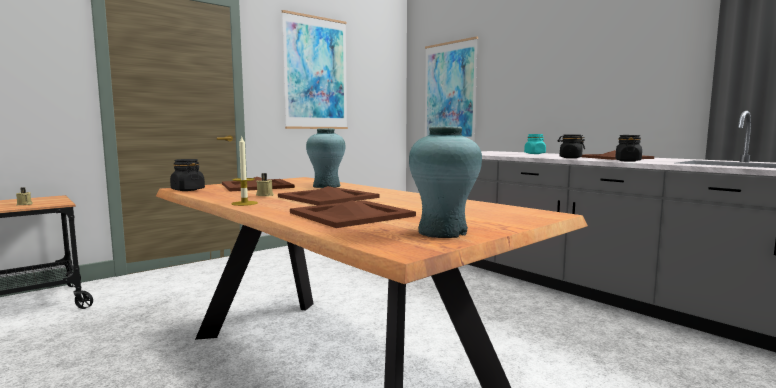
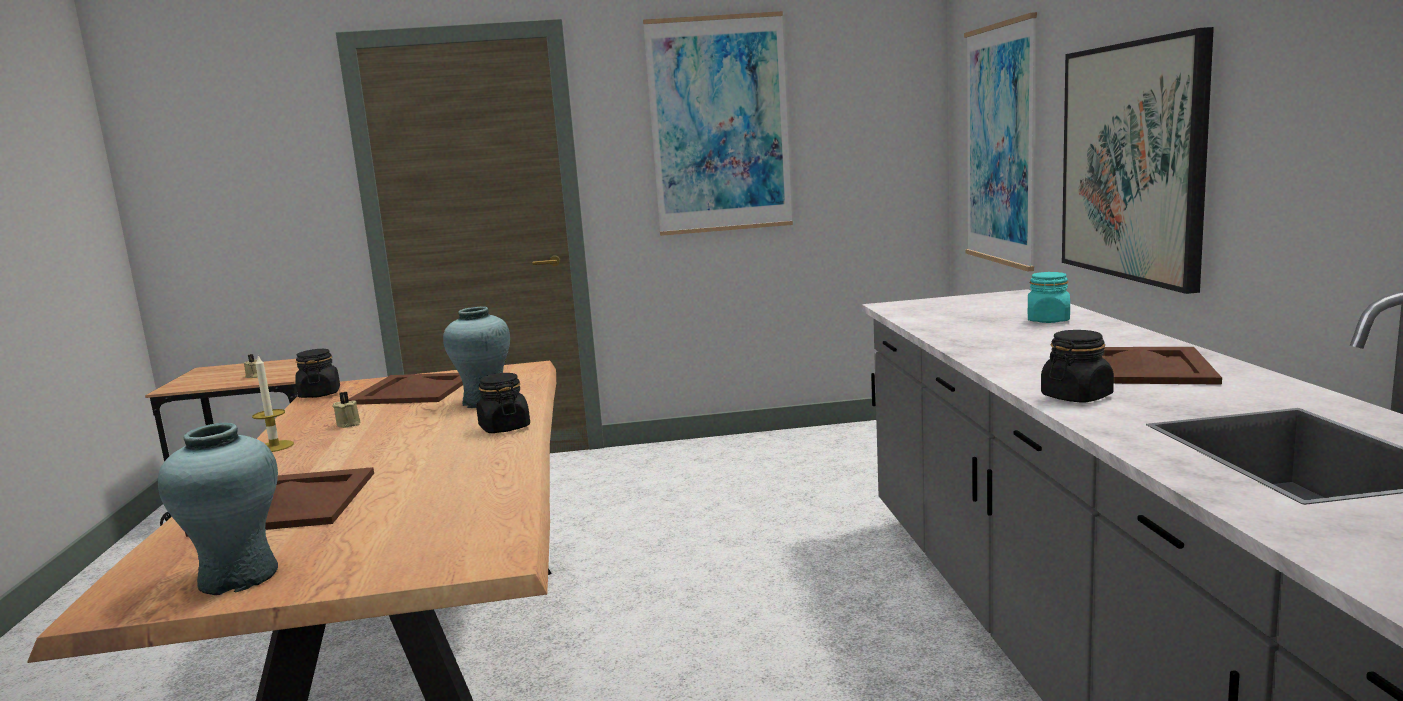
camera: 35 degrees right, 5 degrees up
brown tray [278,186,380,205] -> none
black jar [558,134,585,158] -> black jar moved to [476,373,530,433]
none -> picture [1062,27,1214,294]

